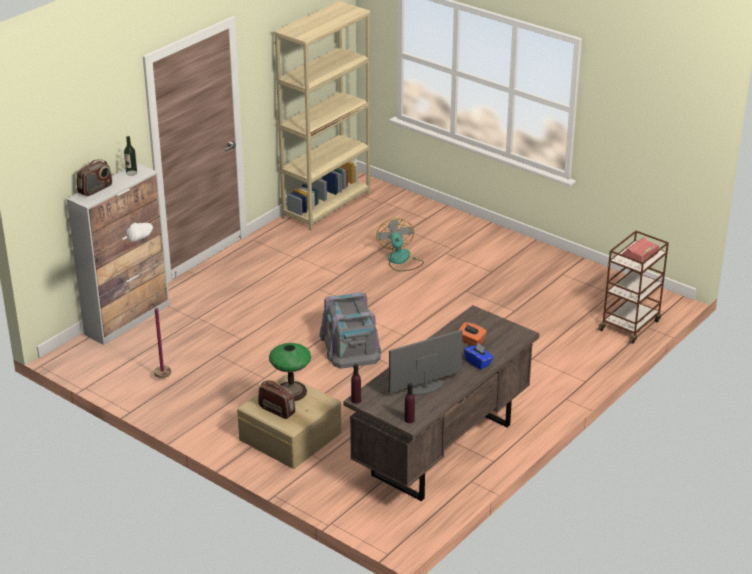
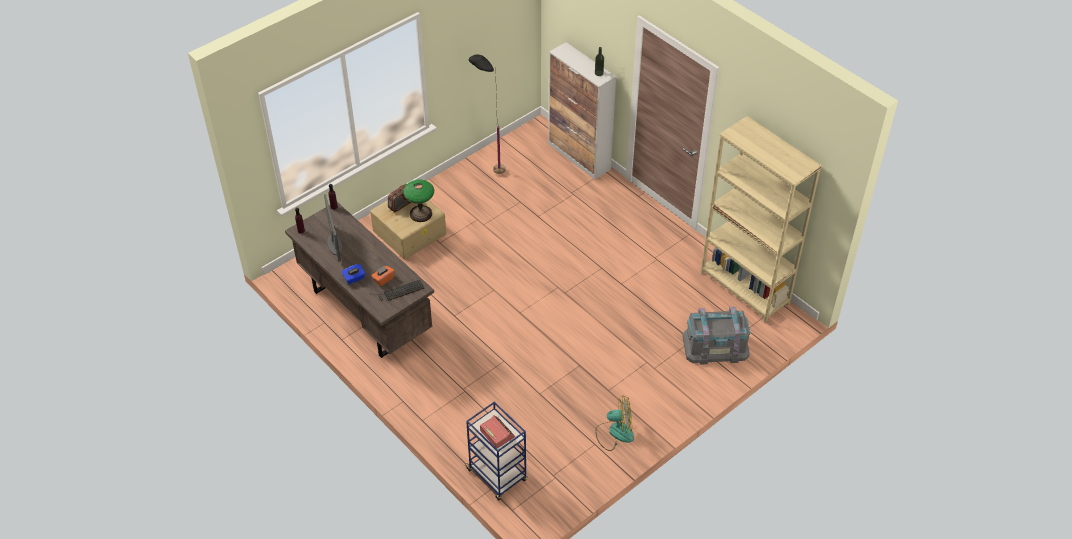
camera: 100 degrees right, 15 degrees up
radio [77,159,112,197] -> none
white floor lamp [126,223,171,378] -> black floor lamp [469,54,506,174]
grey storage box [320,292,381,369] -> grey storage box moved to [682,307,750,365]
fan [376,218,424,272] -> fan moved to [595,395,634,451]
brown cart [598,231,669,344] -> blue cart [466,402,528,501]
none -> keyboard [370,280,424,301]

